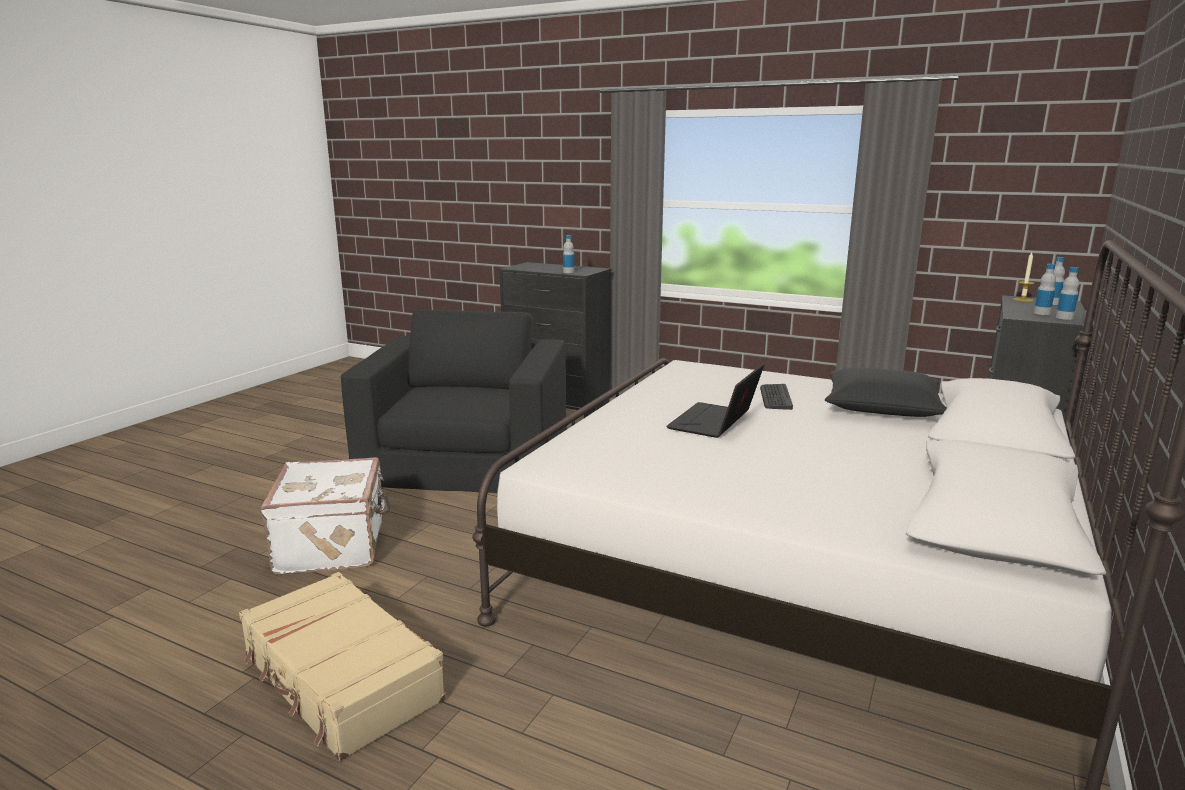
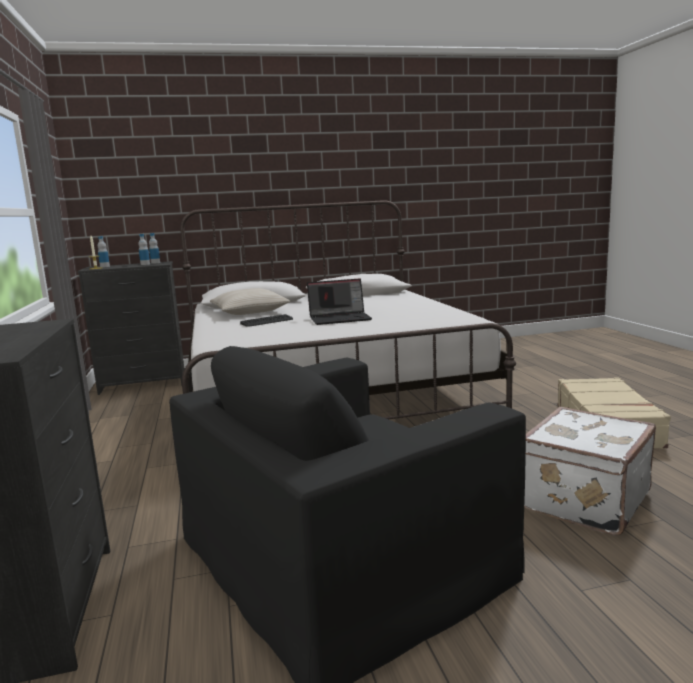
camera: 130 degrees left, 5 degrees down
bottle [563,235,574,273] -> none
black pillow [825,367,947,417] -> beige pillow [210,288,290,315]

